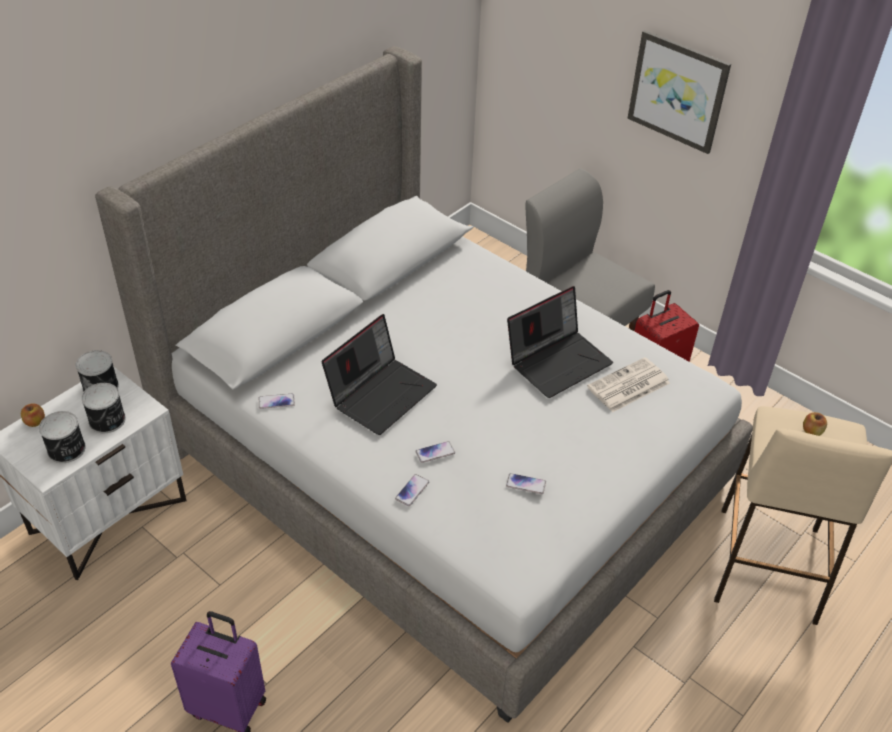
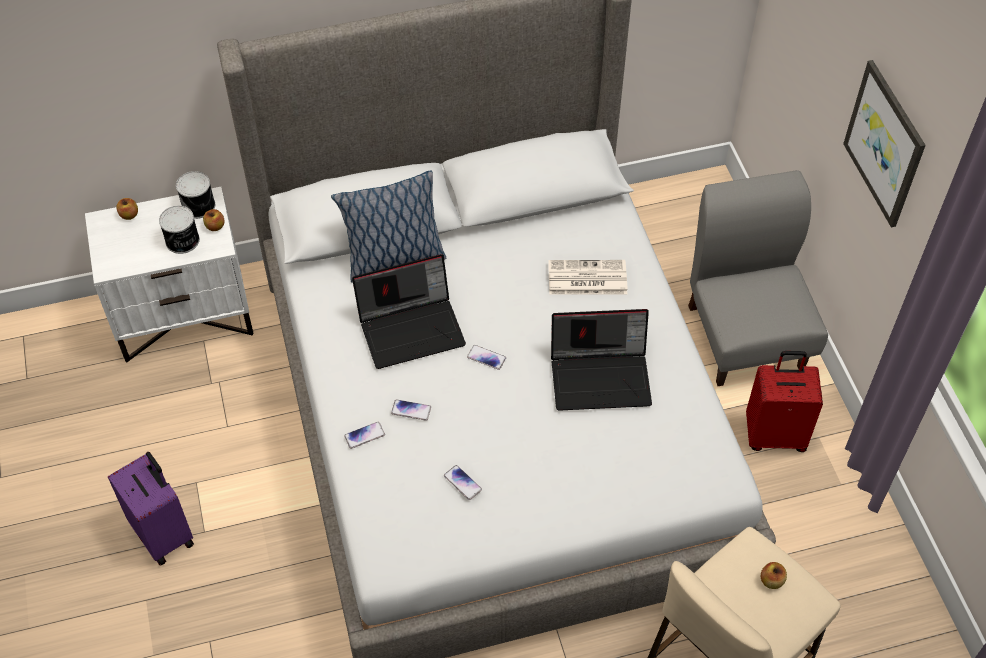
camera: 35 degrees right, 10 degrees up
can [39,411,86,463] -> none
phone [259,394,295,409] -> phone moved to [467,345,506,370]
newspaper [587,357,670,412] -> newspaper moved to [548,260,627,295]
none -> apple [203,209,225,231]
none -> pillow [331,170,447,282]

